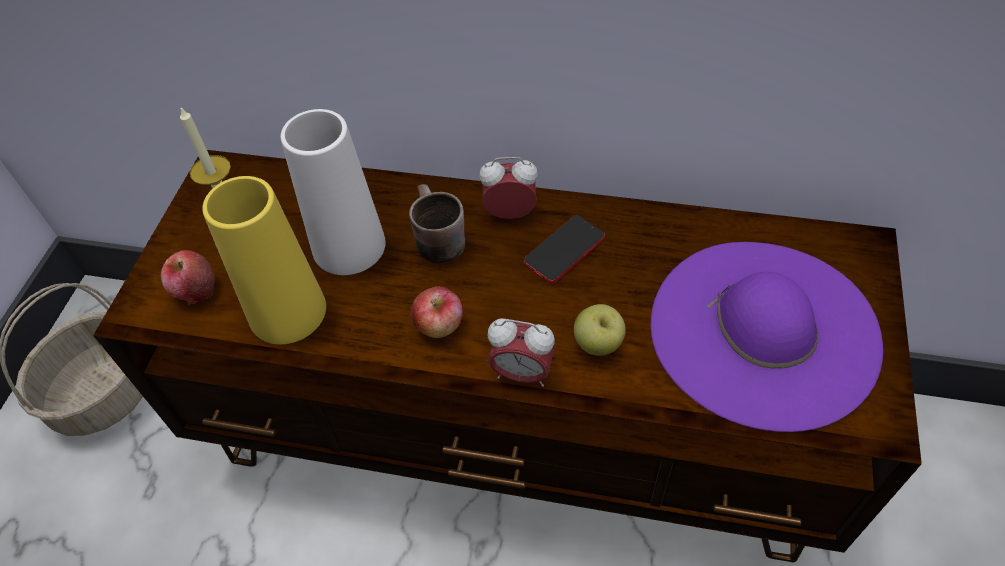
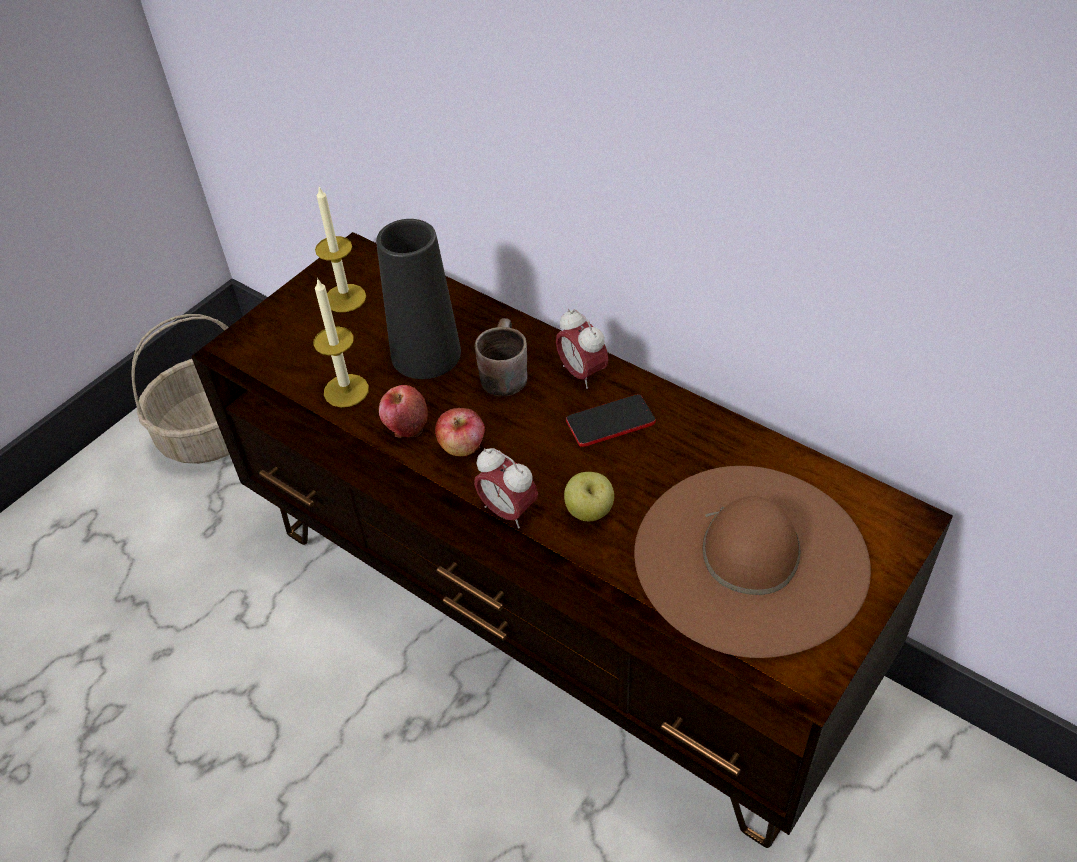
camera: 25 degrees right, 5 degrees down
apple [161,250,215,304] -> apple moved to [379,385,428,438]
yellow vase [202,176,326,344] -> candle [313,278,369,407]
white vase [281,109,386,275] -> black vase [376,219,461,379]
alarm clock [479,157,538,219] -> alarm clock turned 150 degrees counterclockwise [556,309,609,389]
purple hat [651,242,883,432] -> brown hat [634,466,871,658]

